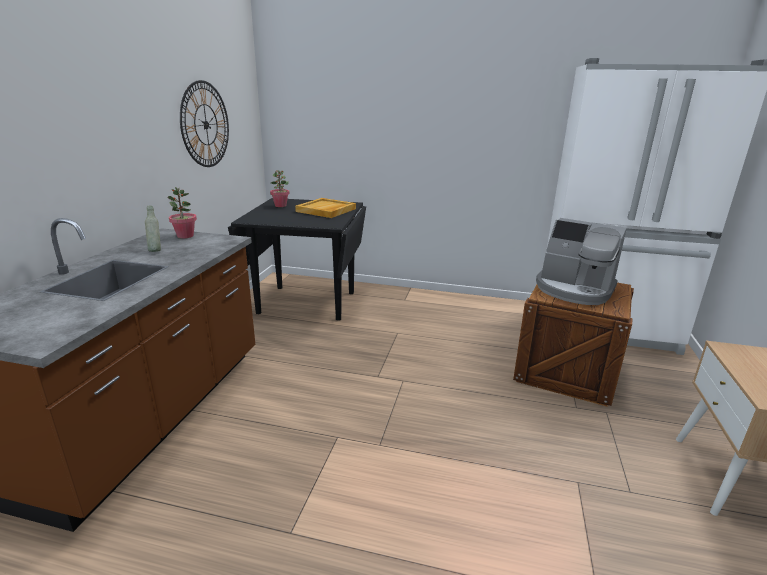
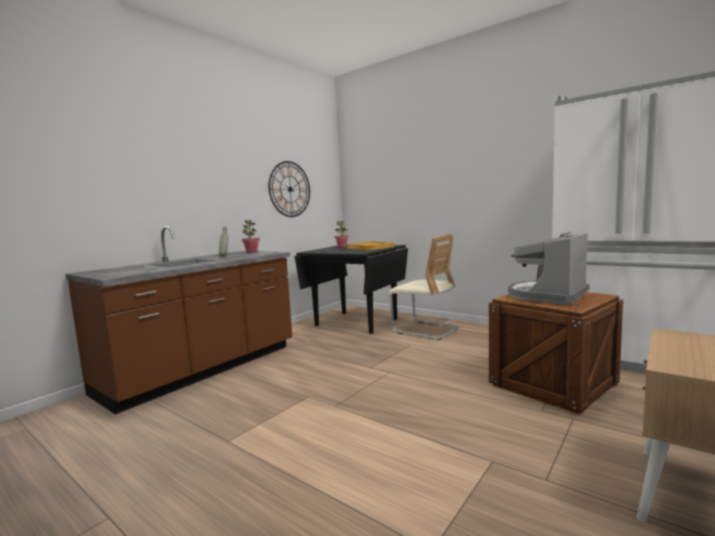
camera: 25 degrees right, 15 degrees down
coffee machine [536,218,627,305] -> coffee machine turned 75 degrees clockwise [508,232,590,305]
none -> beige chair [389,234,459,340]

